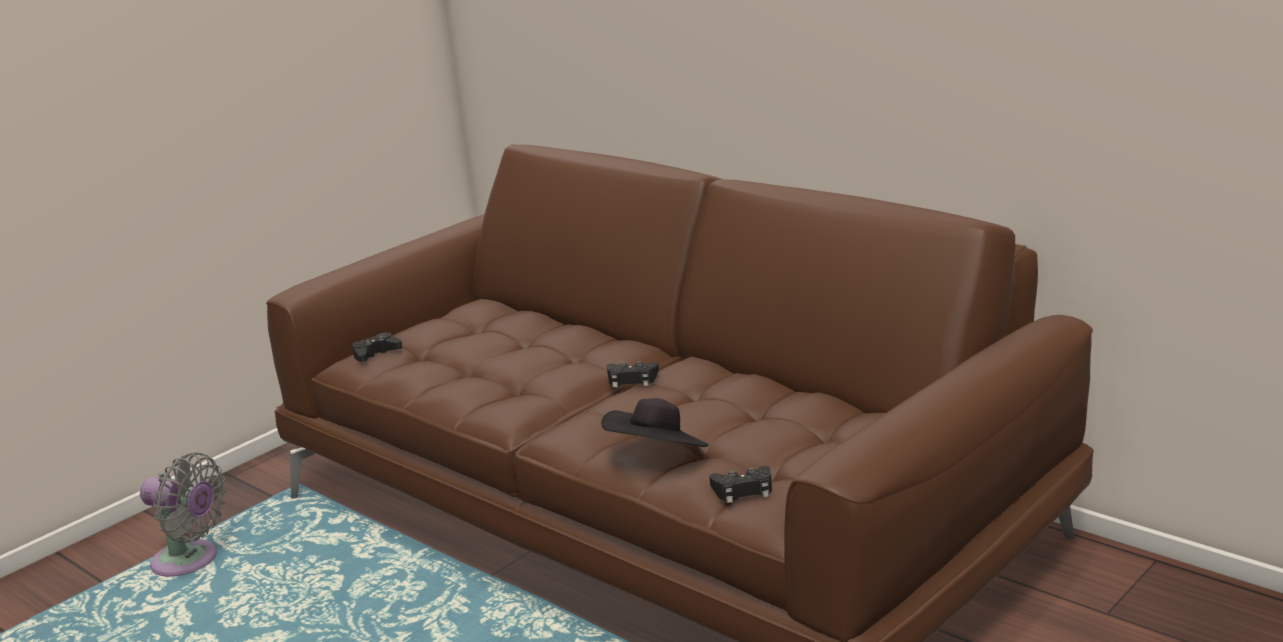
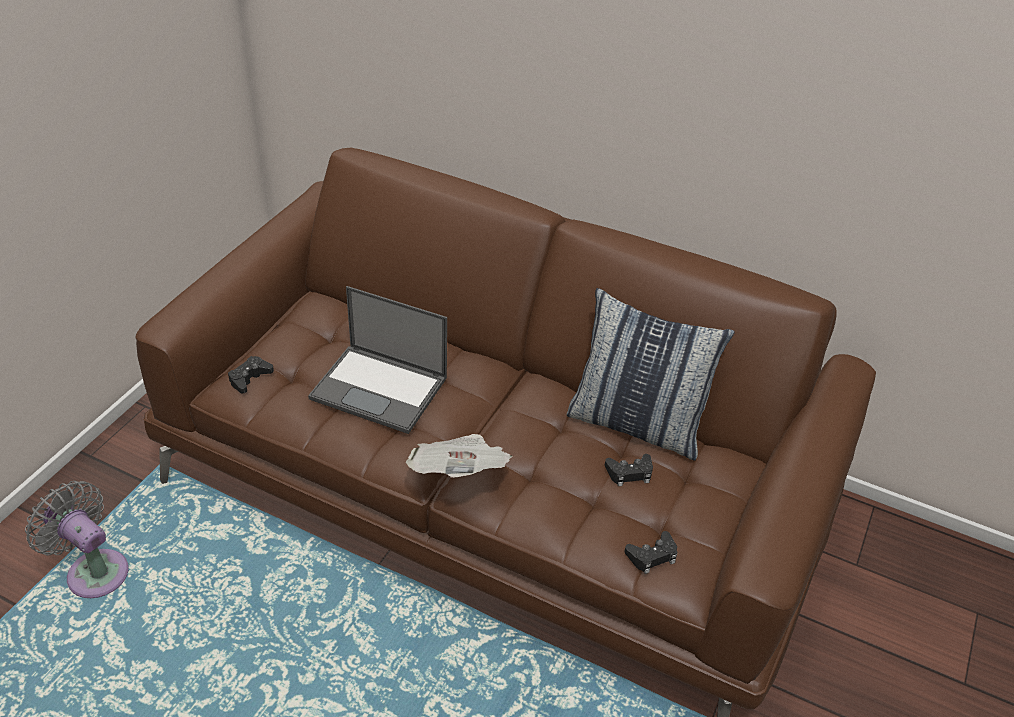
camera: 20 degrees left, 20 degrees up
grey fan [140,453,226,577] -> grey fan turned 150 degrees counterclockwise [25,481,129,598]
black hat [601,398,709,447] -> none
black game controller [607,361,659,388] -> black game controller moved to [605,454,653,486]
none -> laptop [308,286,447,434]
none -> newspaper [406,434,513,478]
none -> pillow [567,288,735,461]

